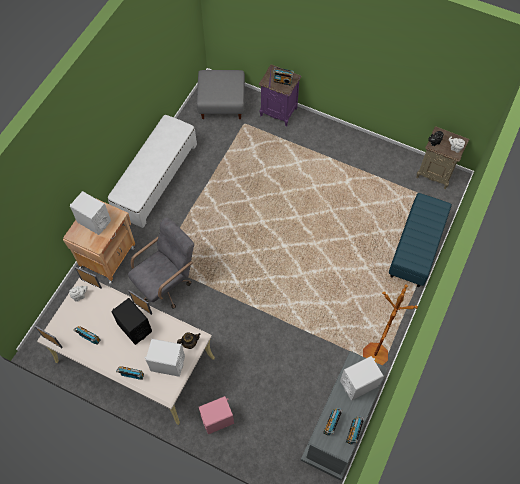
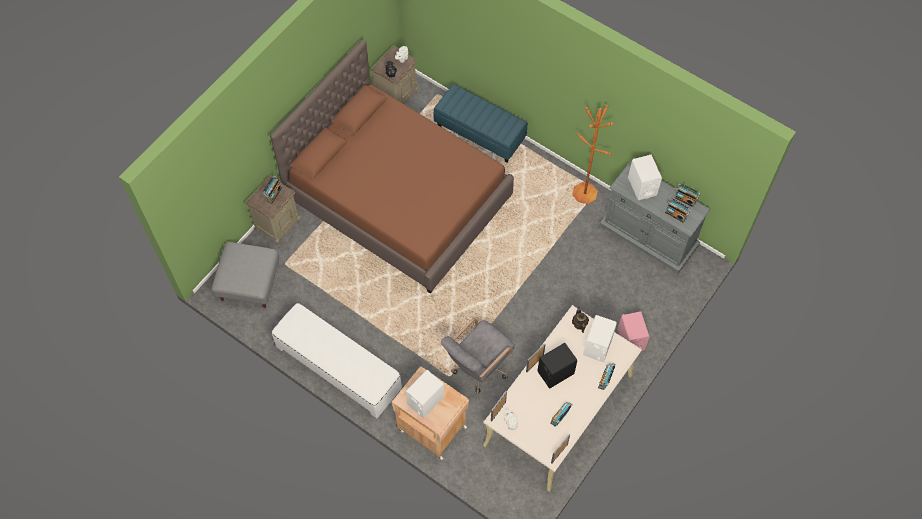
camera: 80 degrees left, 0 degrees up
grey office chair [128,217,194,309] -> grey office chair turned 105 degrees counterclockwise [441,318,515,393]
purple nightstand [259,64,302,127] -> beige nightstand [245,176,301,246]
none -> brown bed [270,39,514,293]

